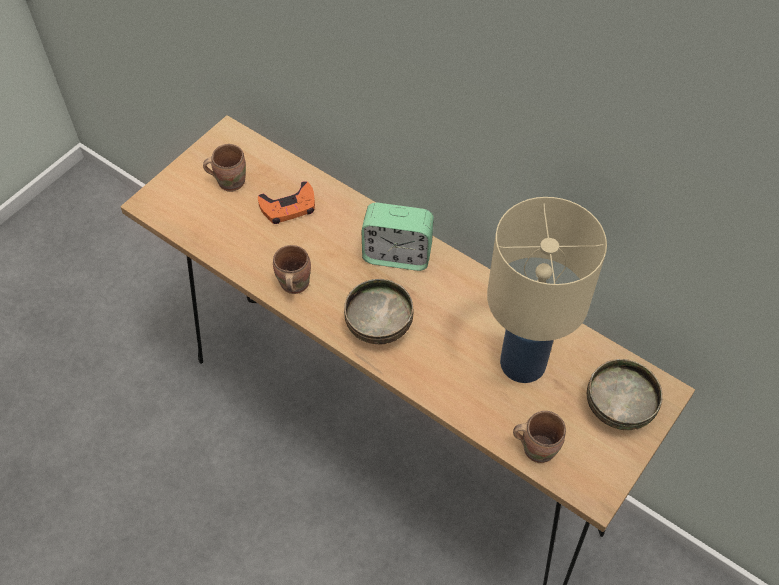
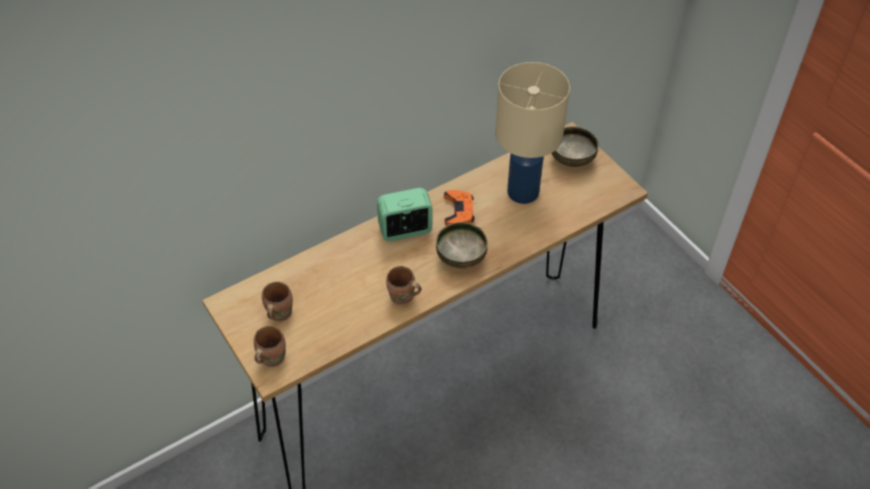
camera: 70 degrees left, 5 degrees down
orange game controller [258,181,315,224] -> orange game controller moved to [444,190,475,226]
alarm clock [362,203,434,271] -> alarm clock turned 135 degrees counterclockwise [377,188,433,241]
brown mug [513,411,566,463] -> brown mug moved to [254,326,286,367]

